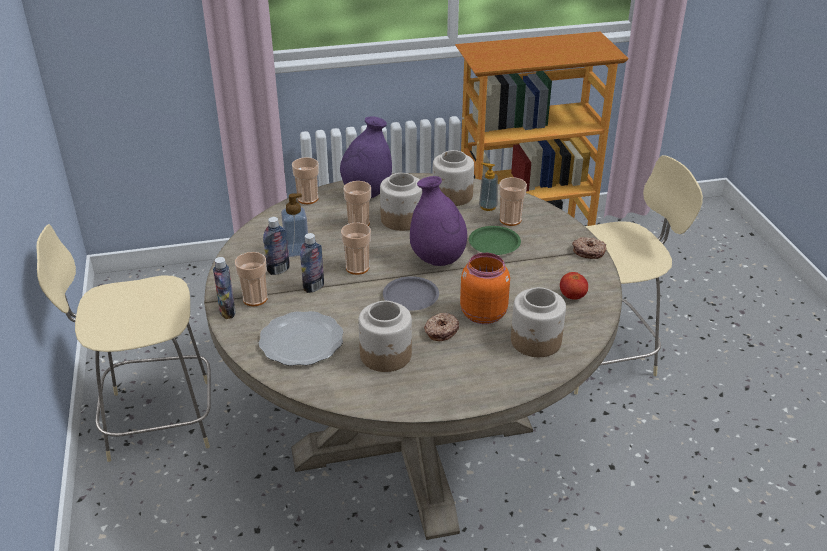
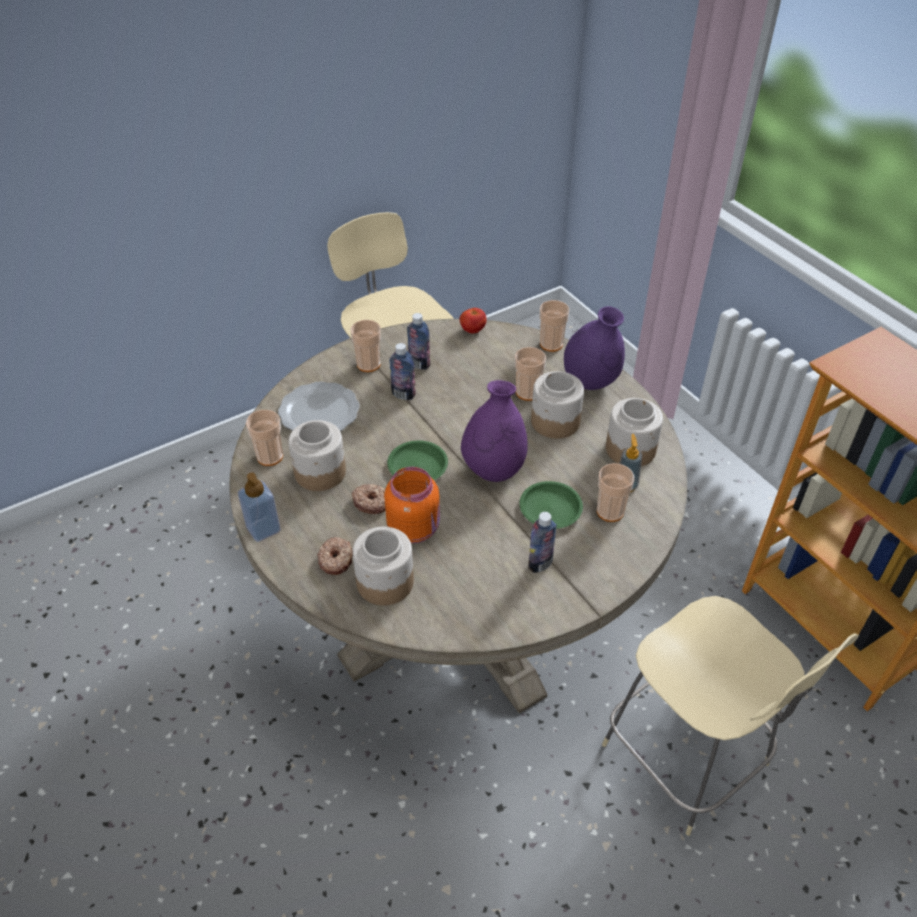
camera: 70 degrees right, 10 degrees up
bottle [213,257,236,319] -> bottle moved to [528,512,557,573]
soap dispenser [281,194,308,257] -> soap dispenser moved to [238,473,281,542]
cup [341,223,371,275] -> cup moved to [246,410,283,466]
grey plate [383,276,439,311] -> green plate [387,440,448,480]
tomato [560,272,588,300] -> tomato moved to [460,308,487,333]
donut [572,237,607,259] -> donut moved to [317,537,353,575]

